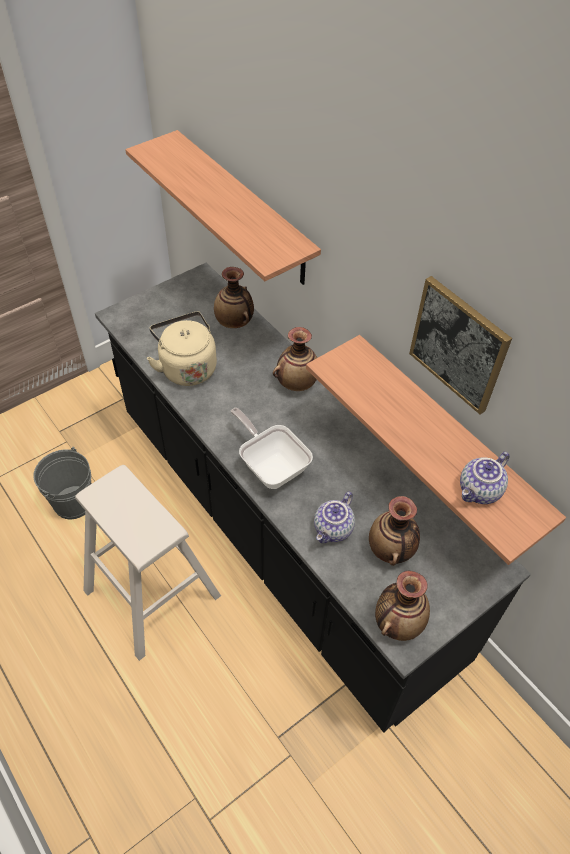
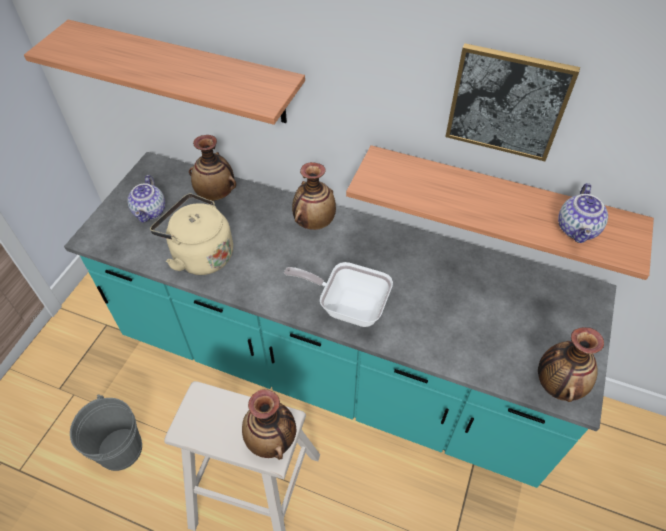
camera: 30 degrees left, 0 degrees up
black counter [95,263,531,733] -> turquoise counter [64,152,616,488]
teapot [314,491,355,543] -> teapot moved to [128,175,165,223]
vase [369,496,420,566] -> vase moved to [242,389,296,460]

